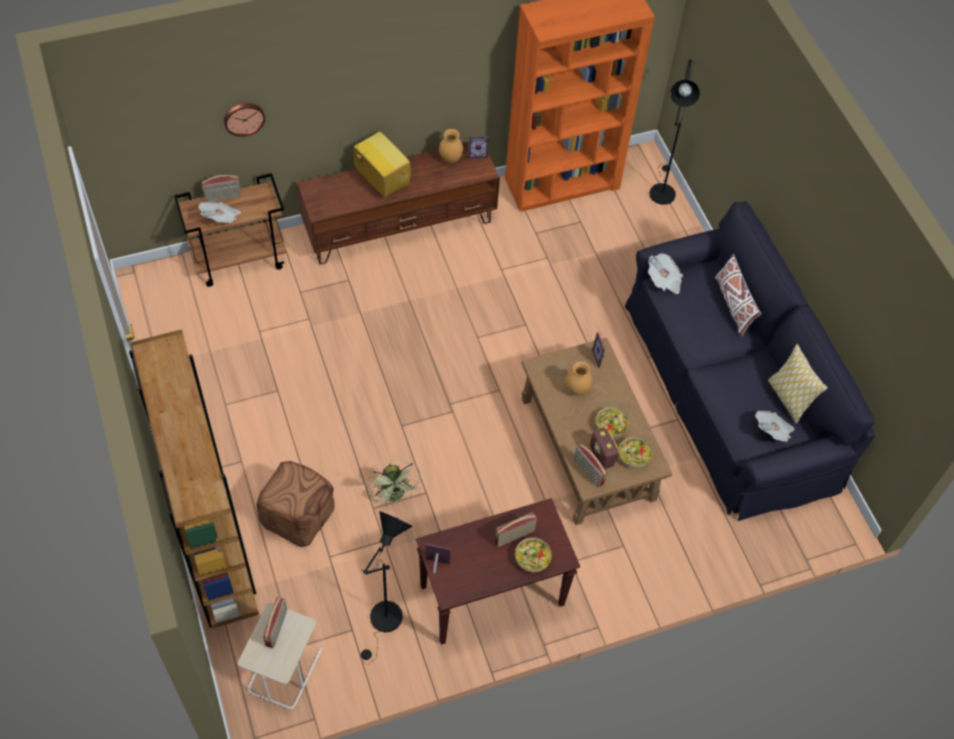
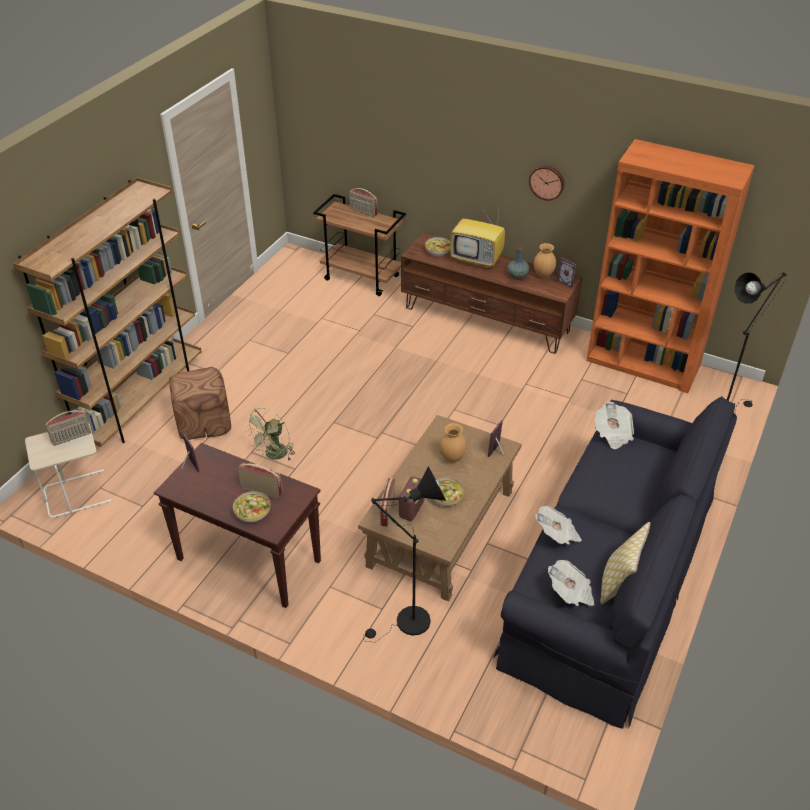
camera: 50 degrees right, 15 degrees down
newspaper [198,202,241,223] -> newspaper moved to [535,506,582,544]
wall clock [224,103,265,137] -> wall clock moved to [529,165,564,201]
television [354,130,411,197] -> television turned 105 degrees clockwise [450,209,505,269]
black floor lamp [361,511,412,664] -> black floor lamp moved to [363,466,446,642]
bowl [619,437,652,468] -> bowl moved to [425,237,450,256]
white pillow [715,254,761,337] -> none
none -> vase [507,247,529,279]

